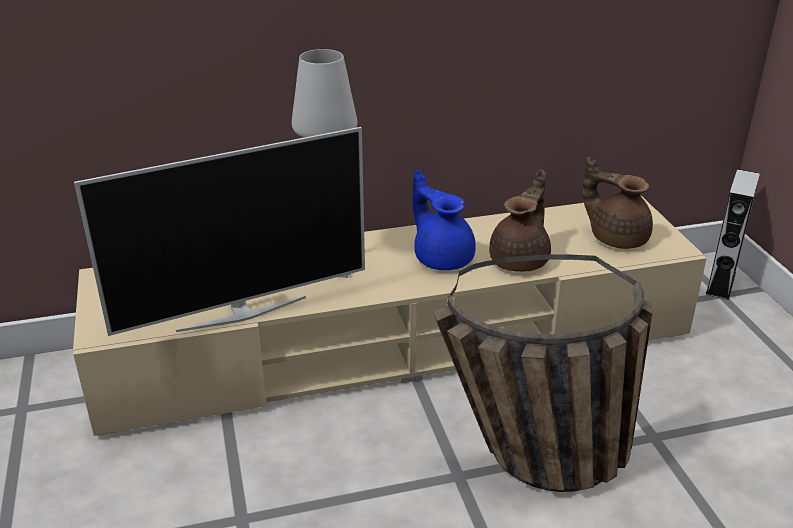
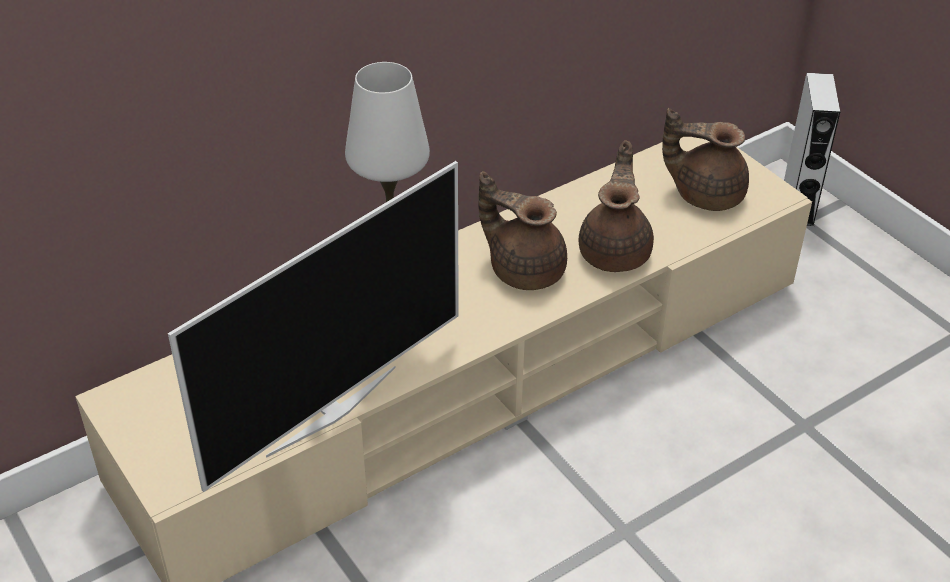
camera: 20 degrees left, 10 degrees up
blue teapot [413,170,476,270] -> brown teapot [478,171,567,290]
basket [432,254,652,492] -> none

